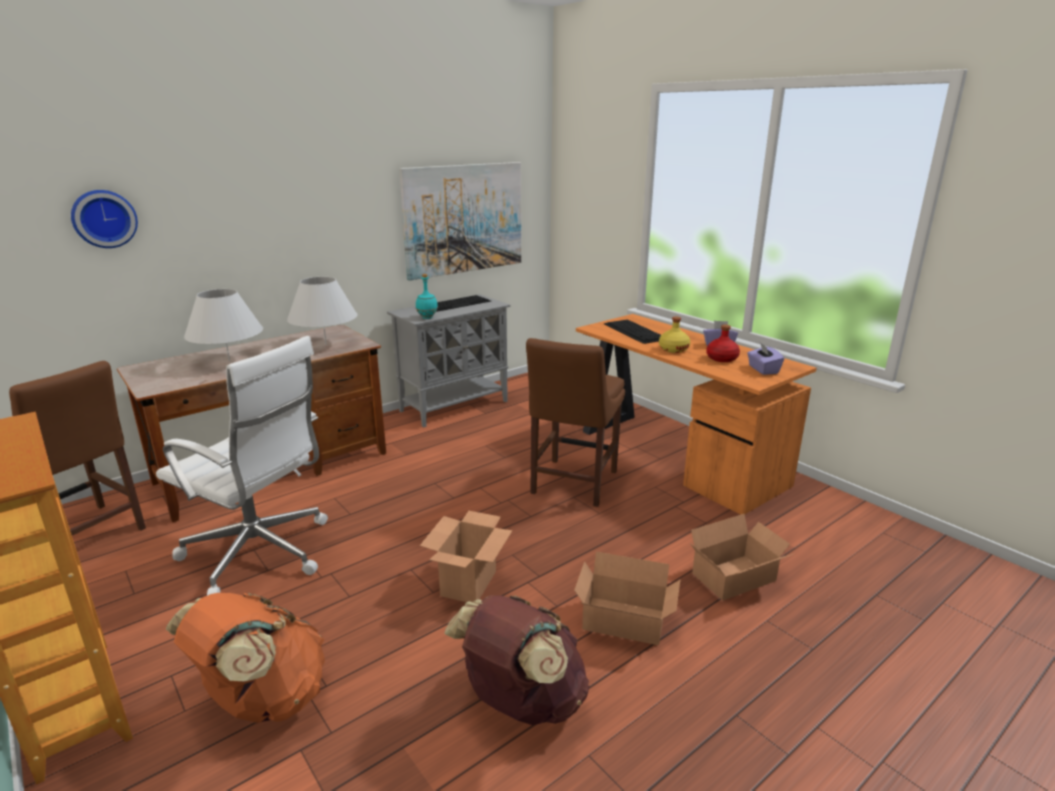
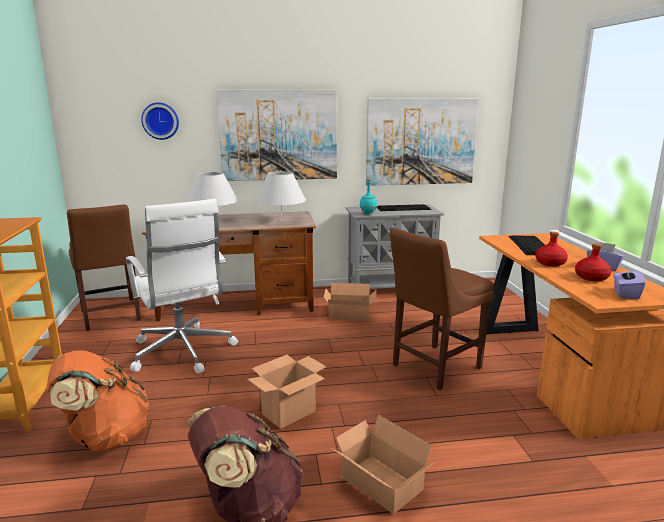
camera: 30 degrees right, 5 degrees down
yellow bottle [659,317,690,353] -> red bottle [535,232,568,267]
cardboard box [690,514,793,600] -> cardboard box moved to [324,283,376,321]
none -> picture [216,90,337,181]

